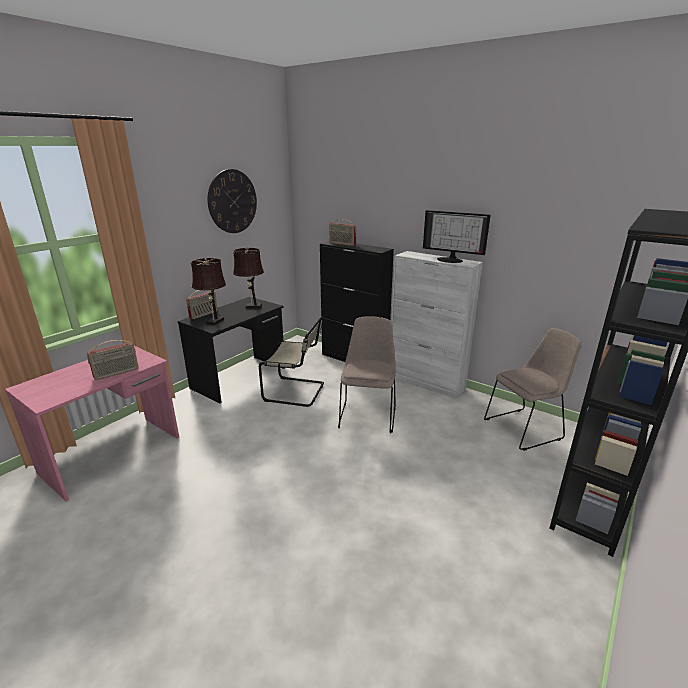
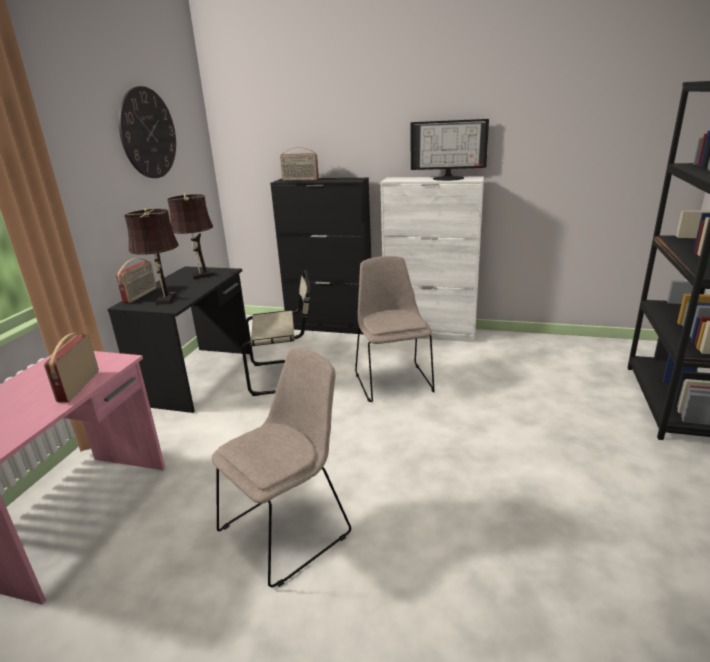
camera: 20 degrees left, 0 degrees up
radio [87,340,139,380] -> radio turned 150 degrees clockwise [44,333,99,403]
beige chair [484,328,582,451] -> beige chair moved to [212,348,351,587]

